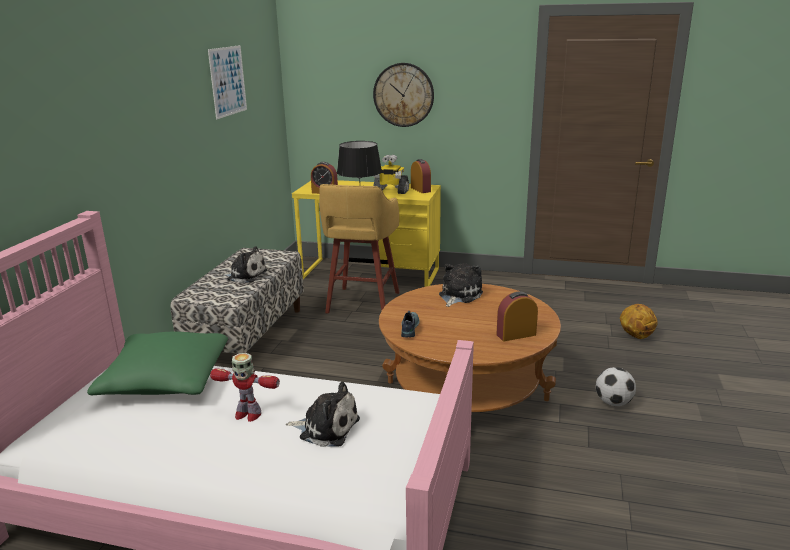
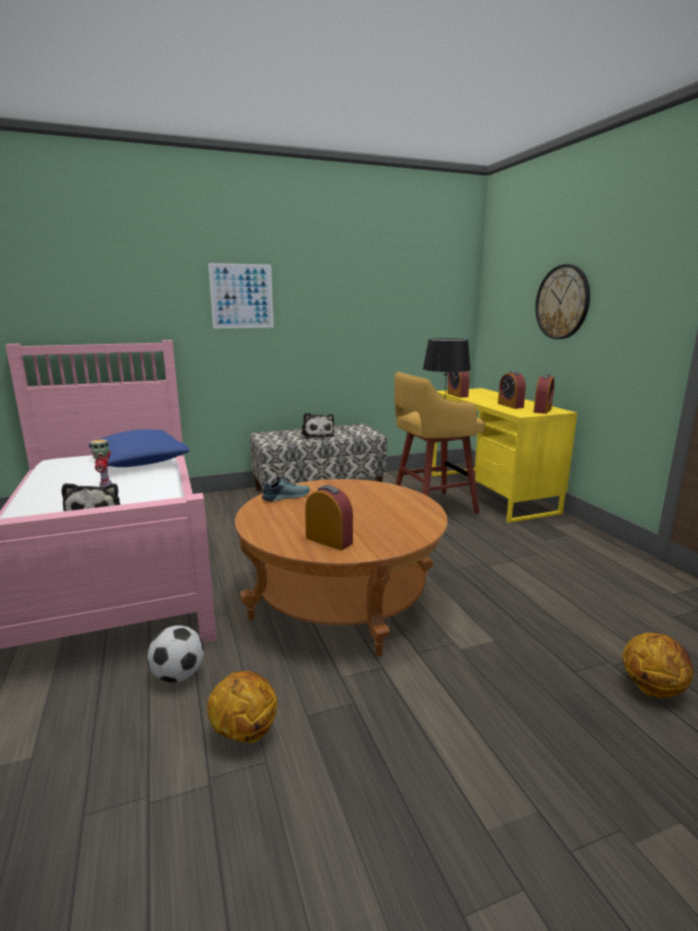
camera: 55 degrees right, 5 degrees down
green pillow [87,332,228,395] -> blue pillow [89,429,189,467]
picture [208,45,247,119] -> picture moved to [208,263,274,329]
toy robot [373,155,409,194] -> alarm clock [498,371,526,409]
plush toy [439,263,483,307] -> none
football [596,367,636,406] -> football moved to [147,625,204,683]
none -> basketball [207,671,278,743]

